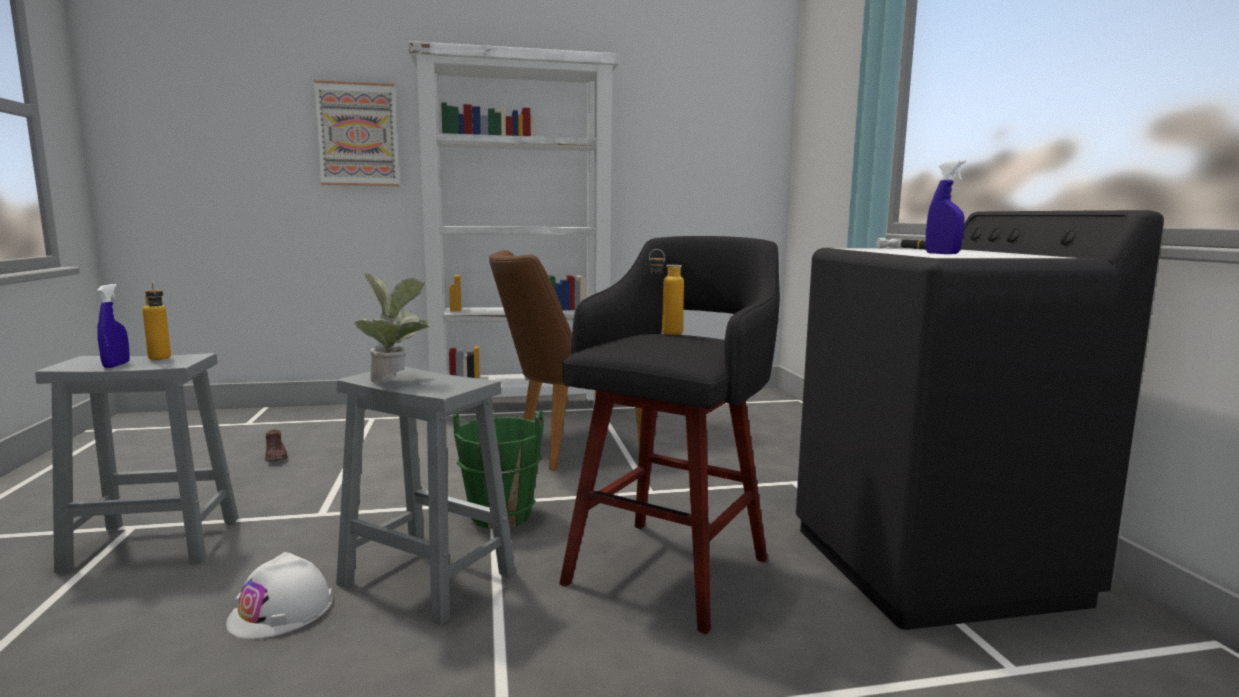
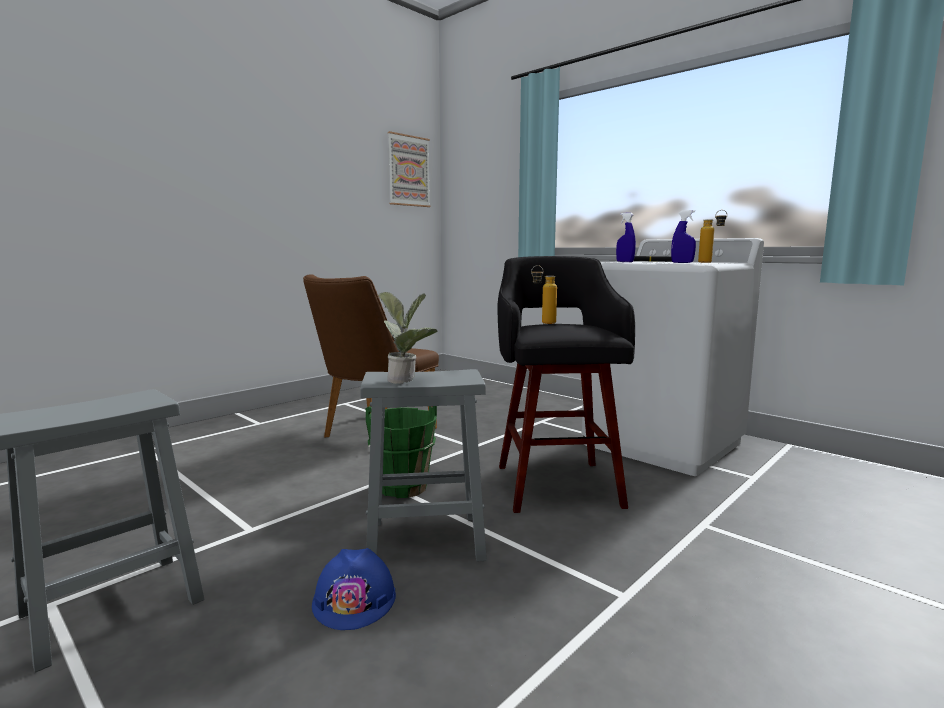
camera: 35 degrees left, 0 degrees up
blue spray bottle [97,284,130,368] -> blue spray bottle moved to [616,213,636,262]
bottle [142,281,171,360] -> bottle moved to [698,210,727,263]
white hard hat [226,552,333,639] -> blue hard hat [312,548,396,630]
brown shoe [265,430,288,461] -> none
picture [314,80,400,186] -> picture moved to [388,131,431,207]
white bookcase [409,41,619,418] -> none
black washing machine [796,210,1164,630] -> white washing machine [581,238,764,476]

